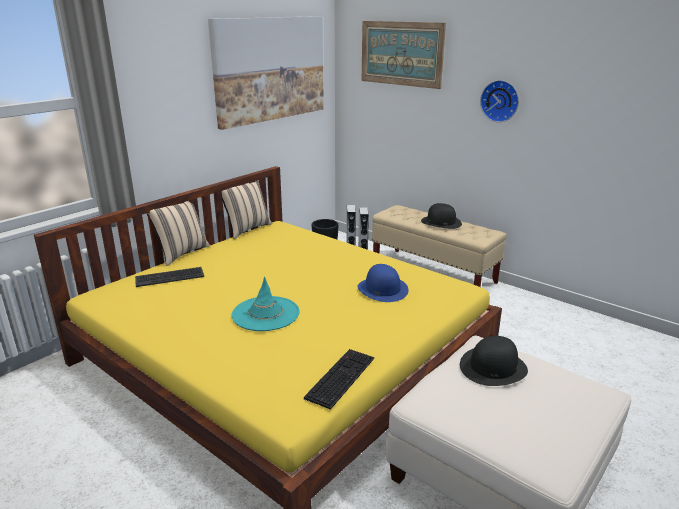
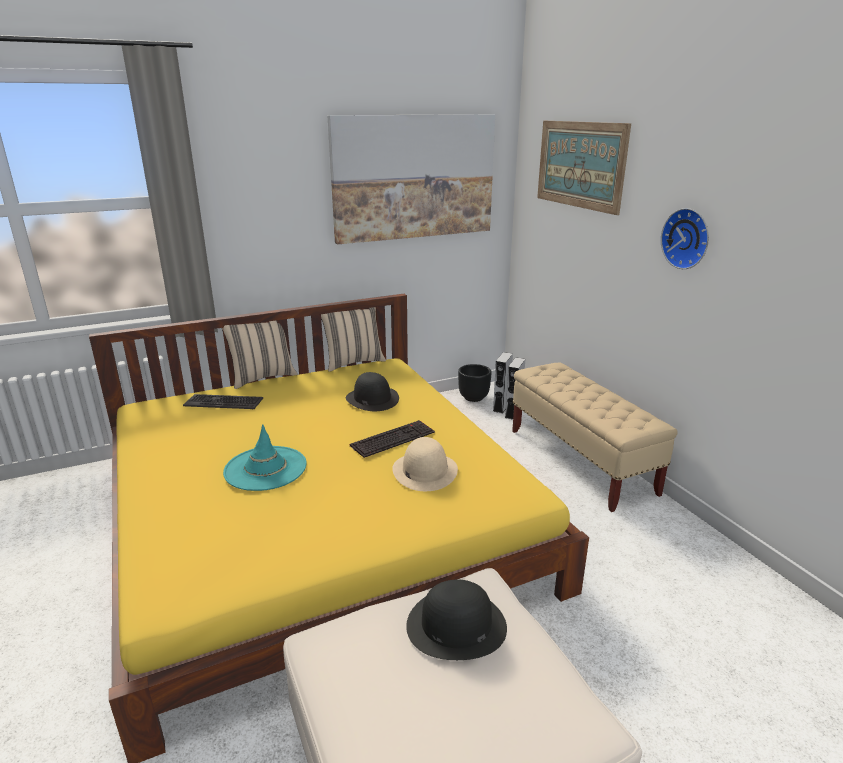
camera: 25 degrees right, 0 degrees up
keyboard [304,349,374,410] -> keyboard moved to [350,420,435,458]
blue hat [358,264,408,302] -> beige hat [392,437,458,491]
black hat [421,203,462,229] -> black hat moved to [346,372,399,411]

